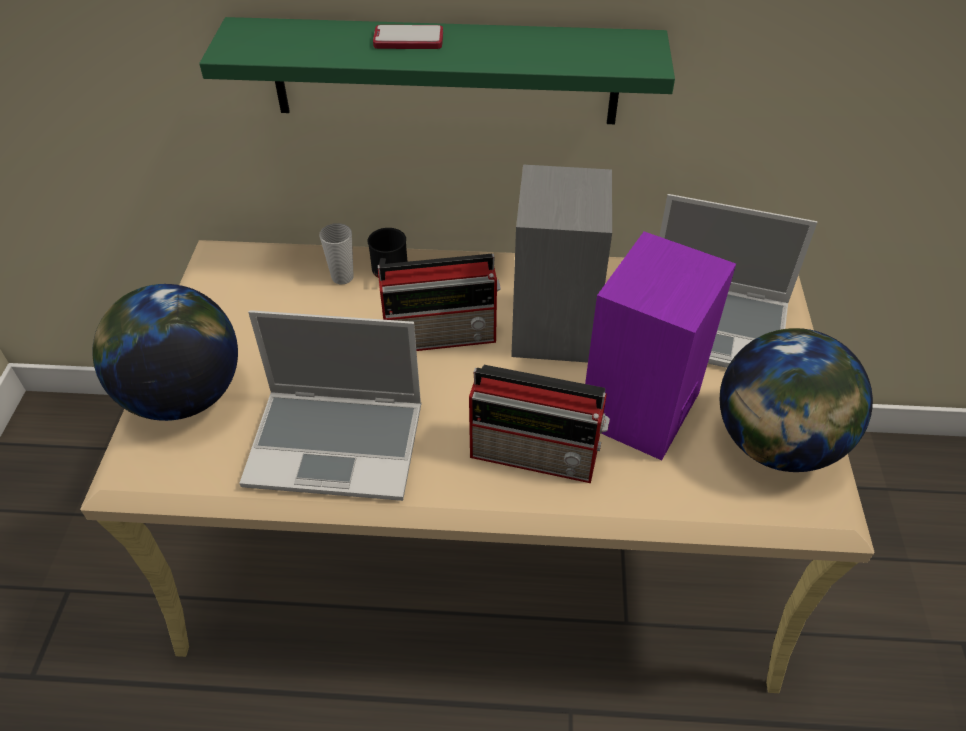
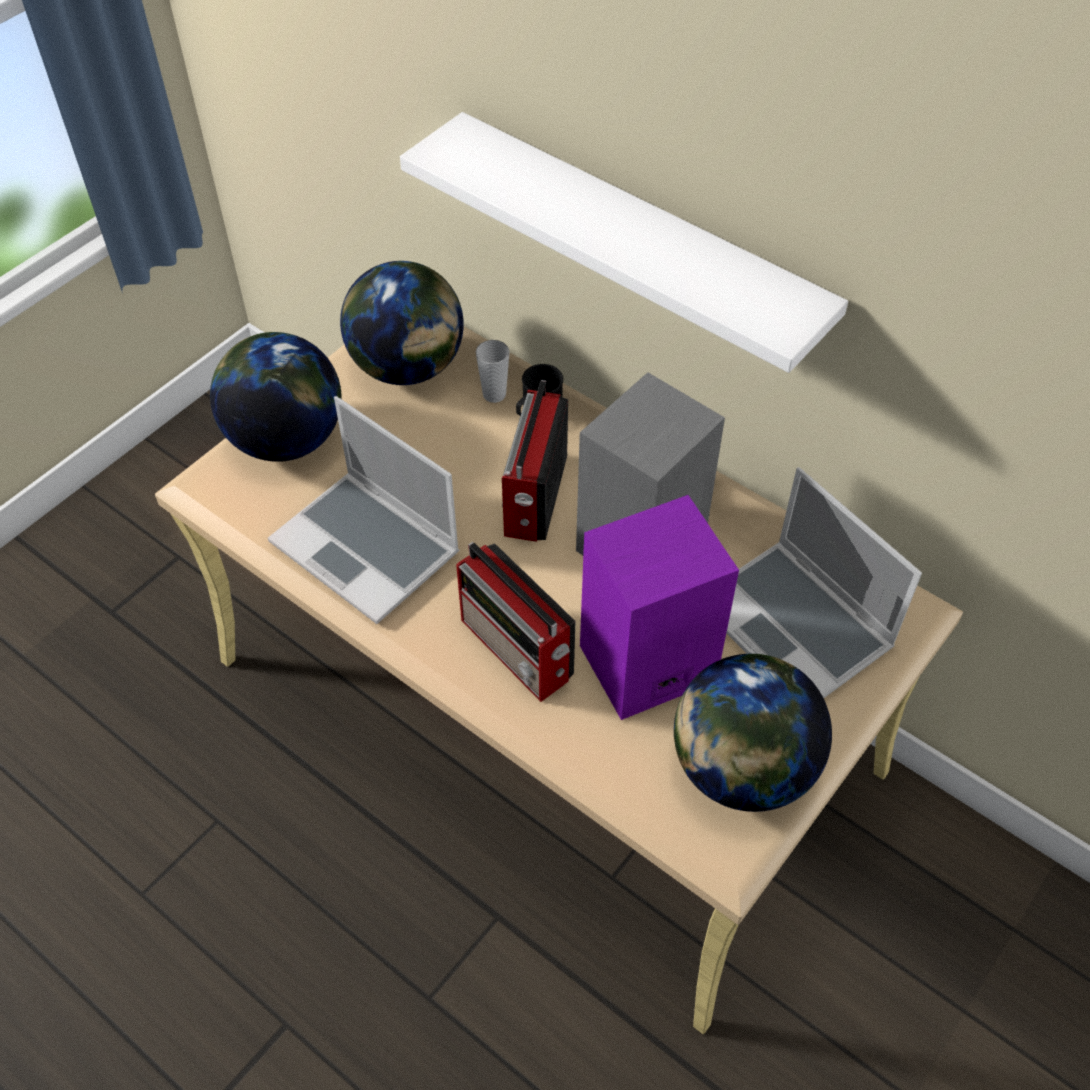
camera: 35 degrees right, 5 degrees up
green shelf [199,17,675,124] -> white shelf [400,112,848,373]
phone [373,25,443,49] -> none
radio [378,254,501,351] -> radio turned 75 degrees clockwise [502,380,568,542]
none -> globe [340,261,464,385]

